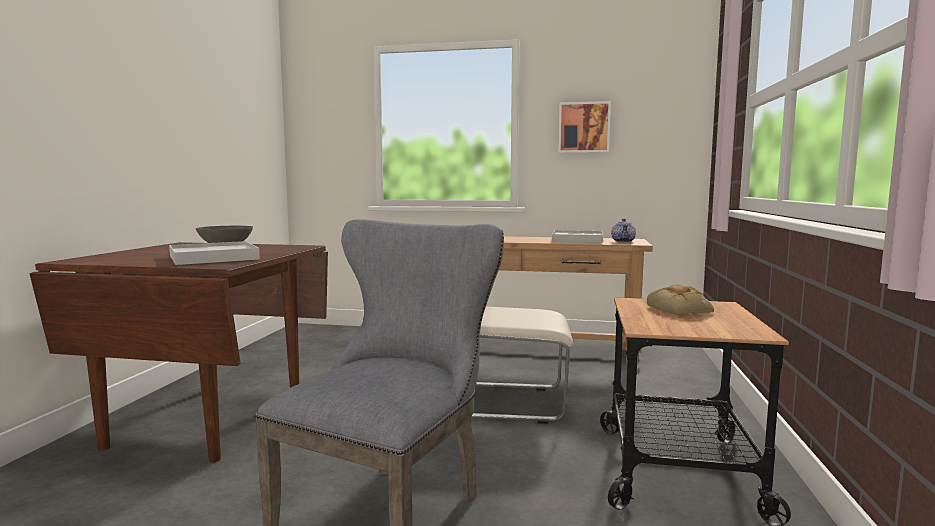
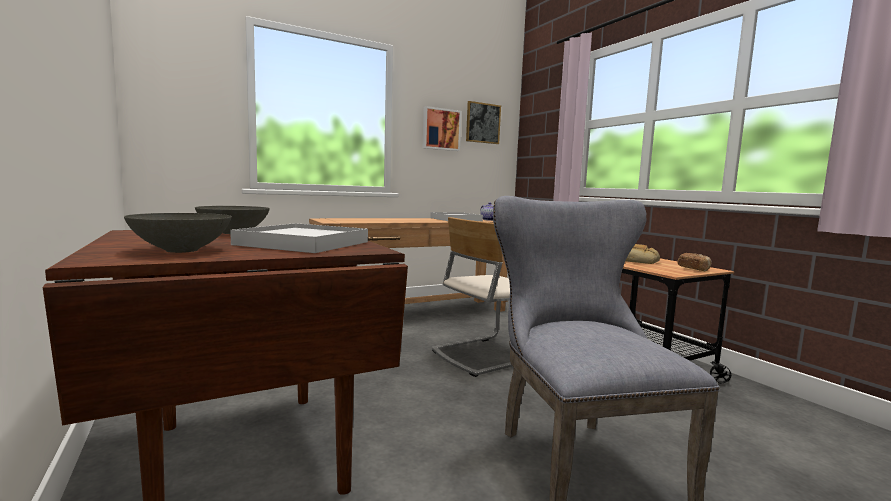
camera: 40 degrees left, 0 degrees up
none -> grey bowl [124,213,232,253]
none -> picture [466,101,501,144]
none -> bread [677,253,711,271]

